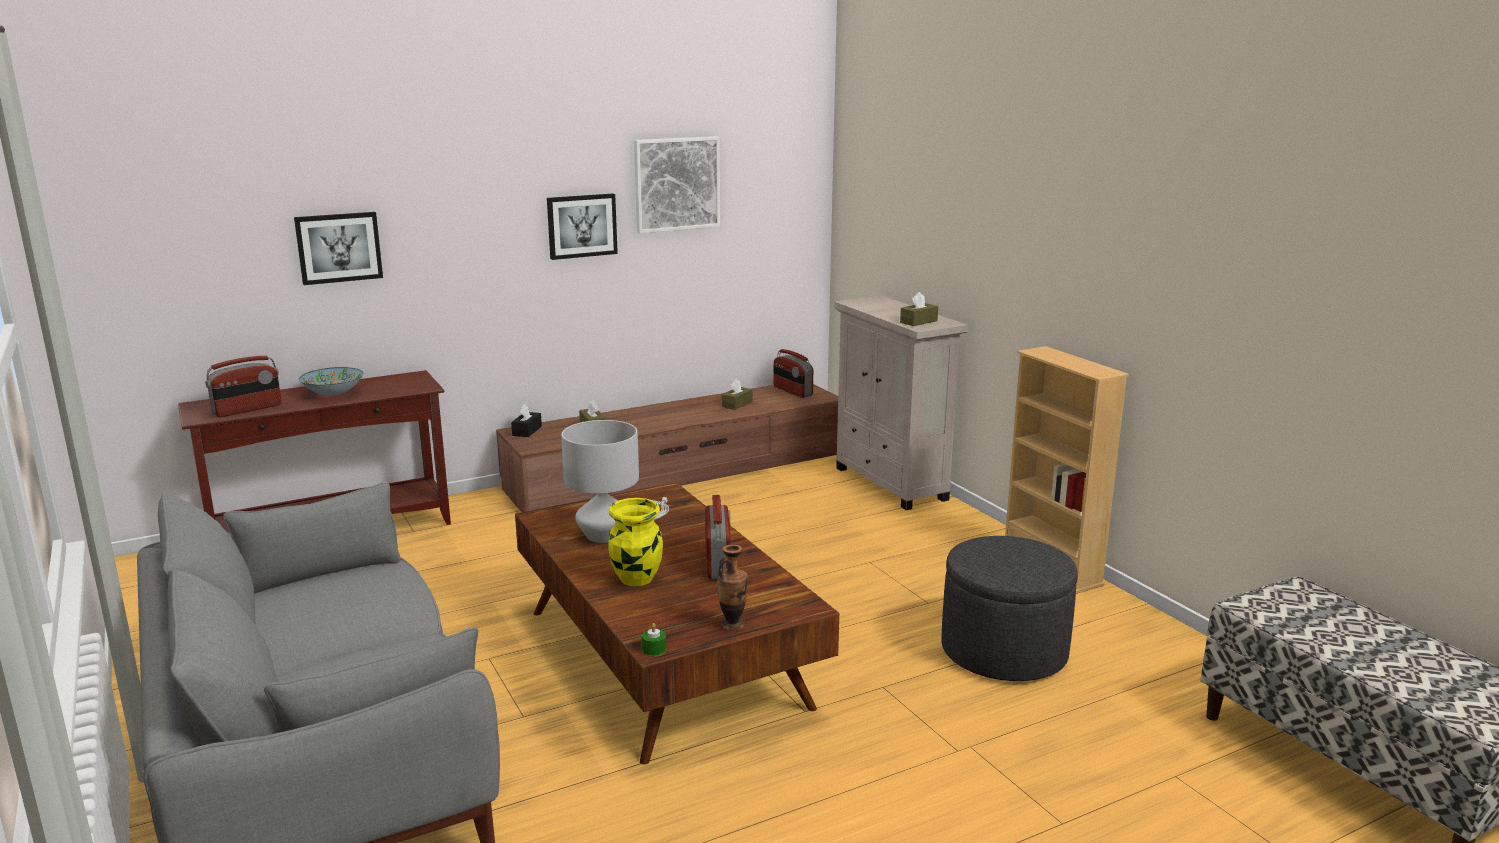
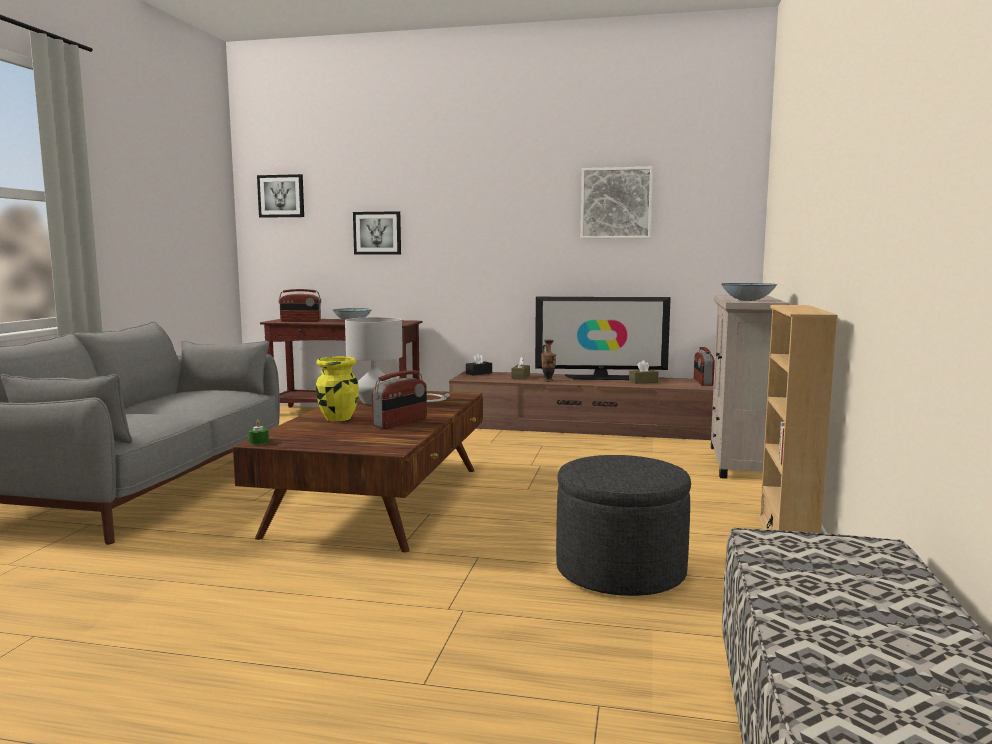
camera: 40 degrees right, 10 degrees down
picture [547,193,618,260] -> picture moved to [257,174,304,218]
vase [717,545,748,631] -> vase moved to [541,340,556,382]
brown tissue box [900,292,938,326] -> bowl [721,283,777,301]
none -> television [535,297,671,380]

